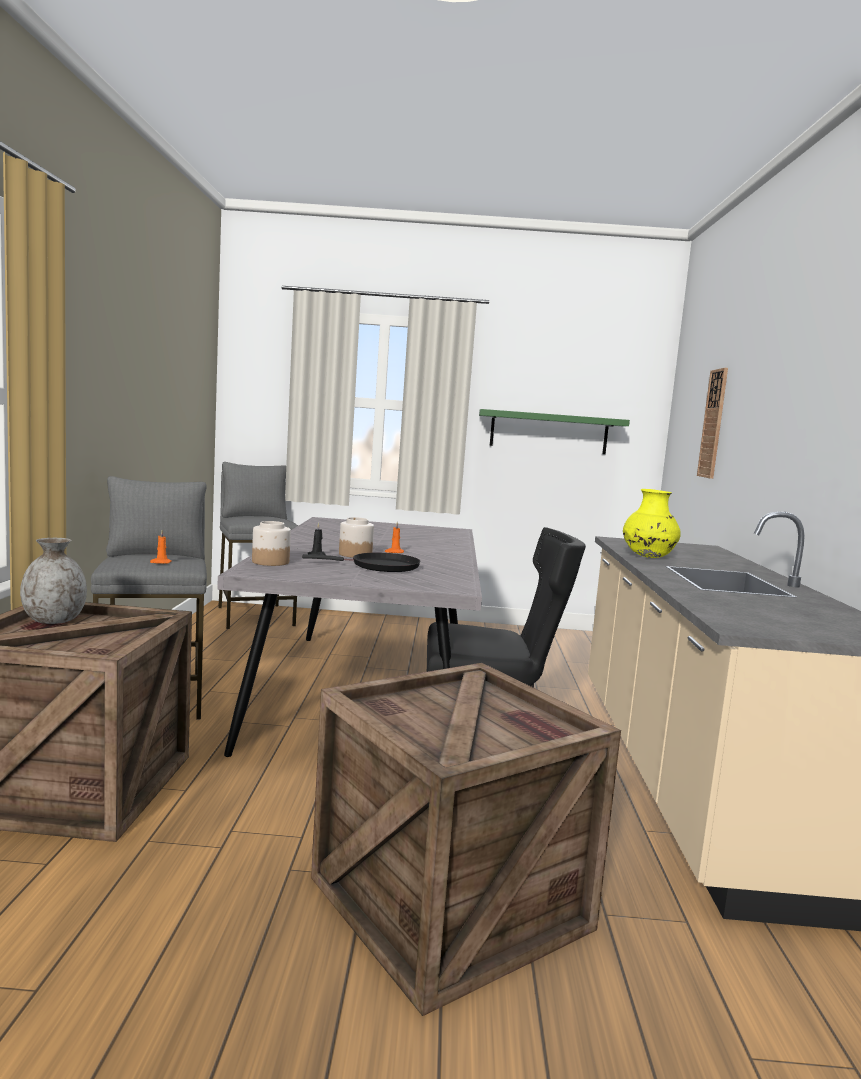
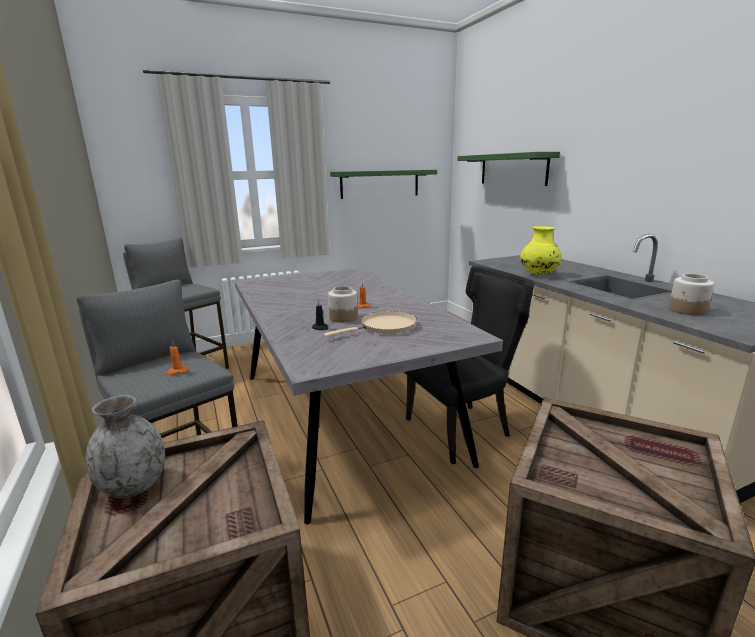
camera: 25 degrees left, 10 degrees up
jar [252,521,291,566] -> jar moved to [669,274,714,315]
black frying pan [302,553,420,572] -> beige frying pan [324,311,417,337]
wall clock [697,368,728,479] -> green shelf [458,152,560,186]

